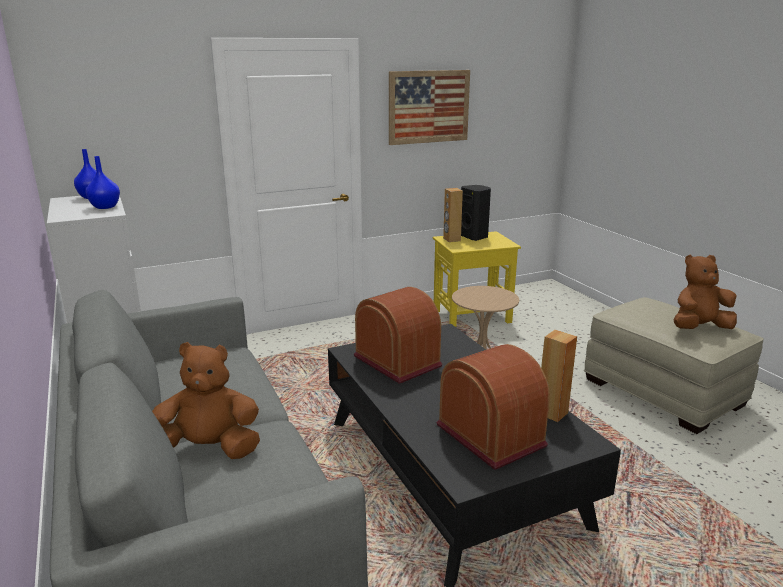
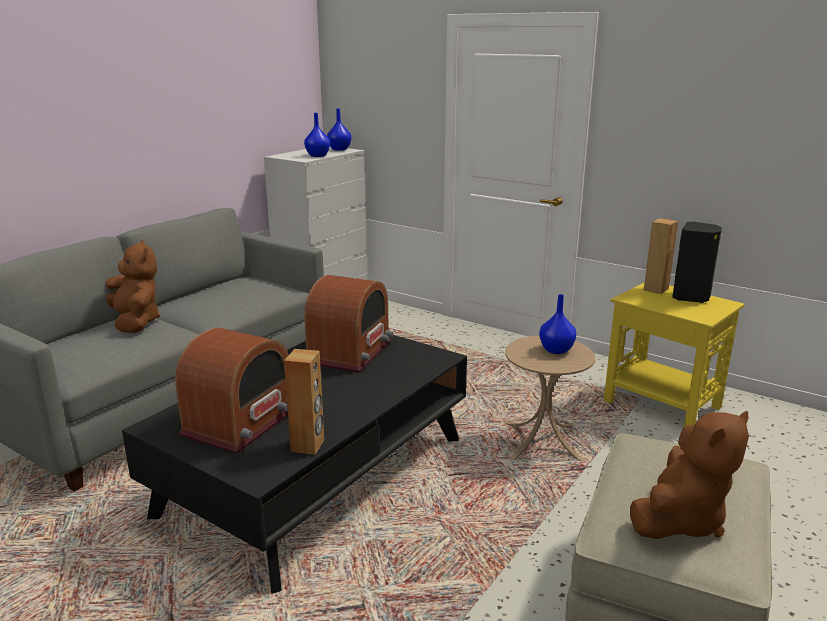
camera: 60 degrees right, 0 degrees up
picture [389,70,470,145] -> none
brown plush toy [674,255,737,329] -> brown plush toy turned 90 degrees clockwise [630,411,749,539]
none -> blue vase [539,294,576,354]

